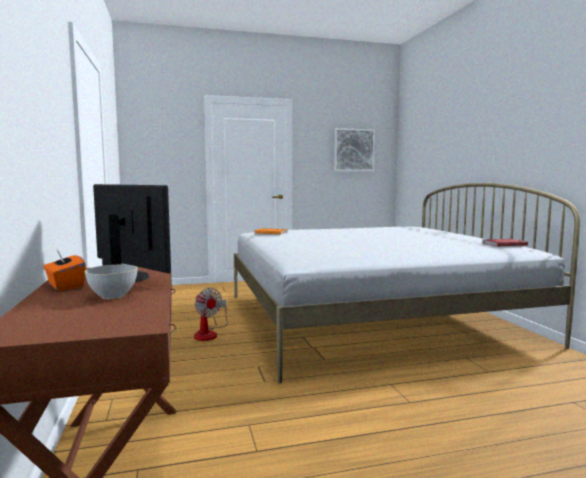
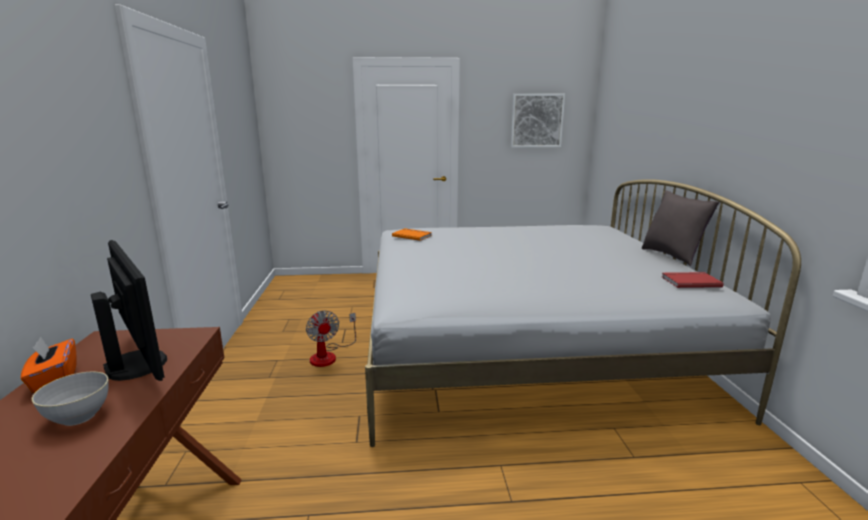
camera: 10 degrees right, 10 degrees up
none -> grey pillow [642,190,720,266]

